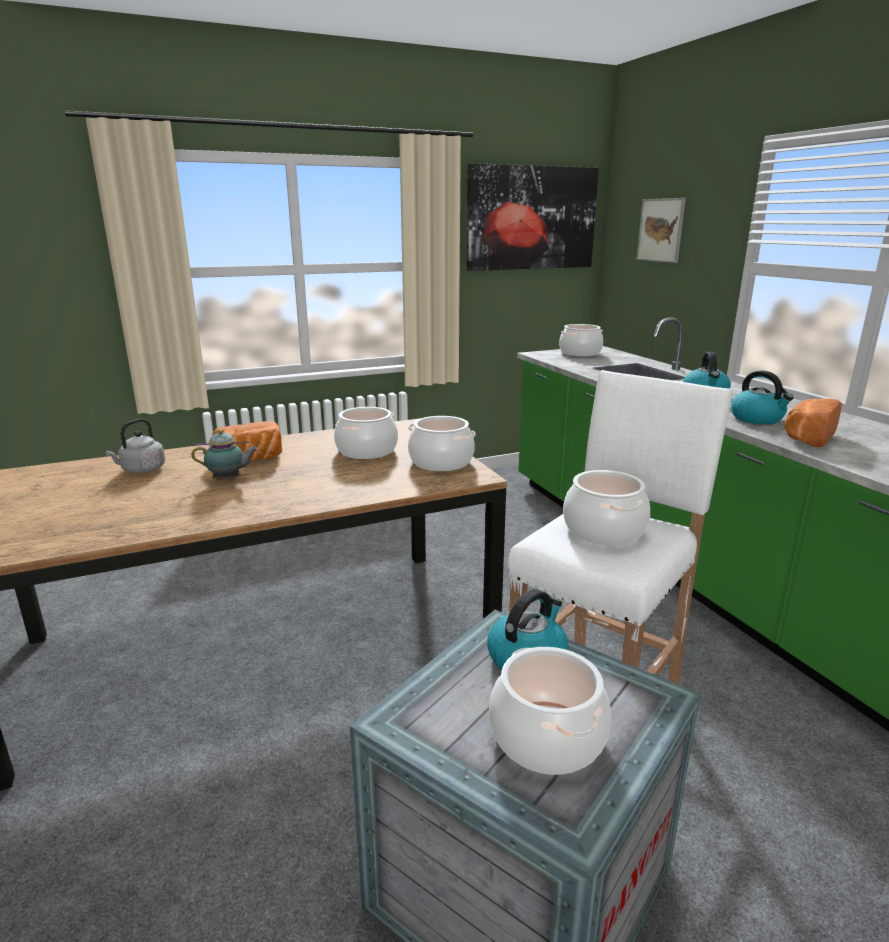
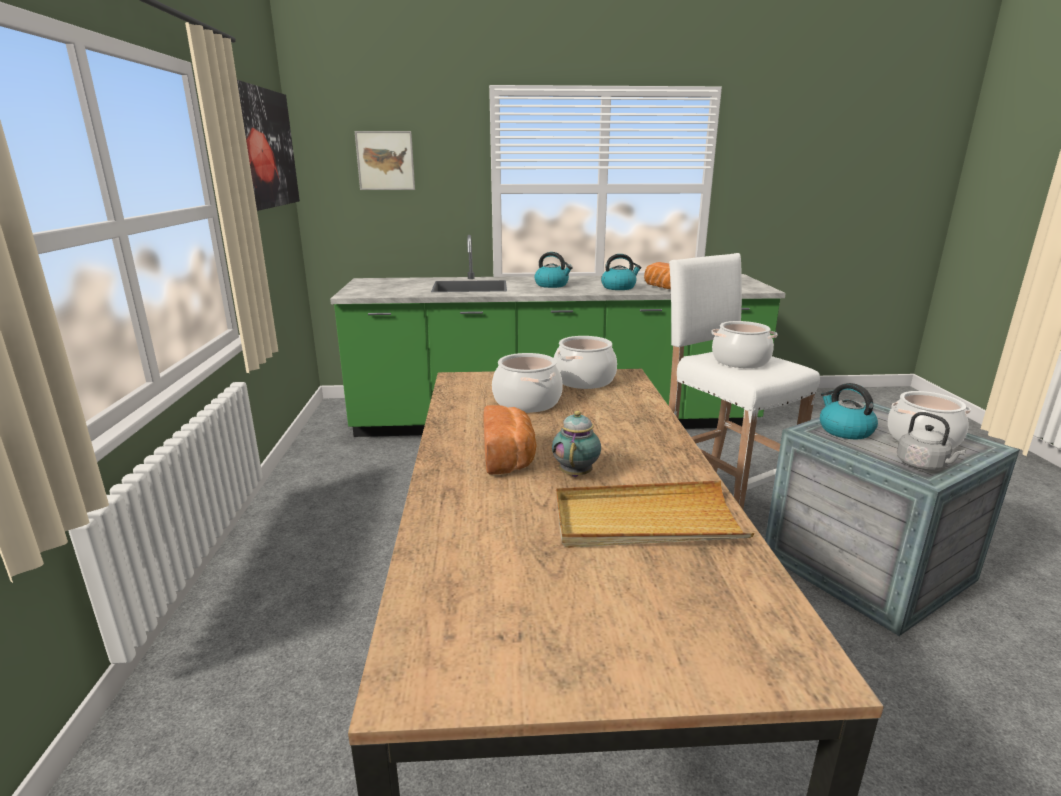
camera: 70 degrees left, 0 degrees up
grey kettle [105,419,165,473] -> grey kettle moved to [897,412,966,471]
cooking pot [559,324,603,357] -> none
none -> beige tray [556,481,754,548]

